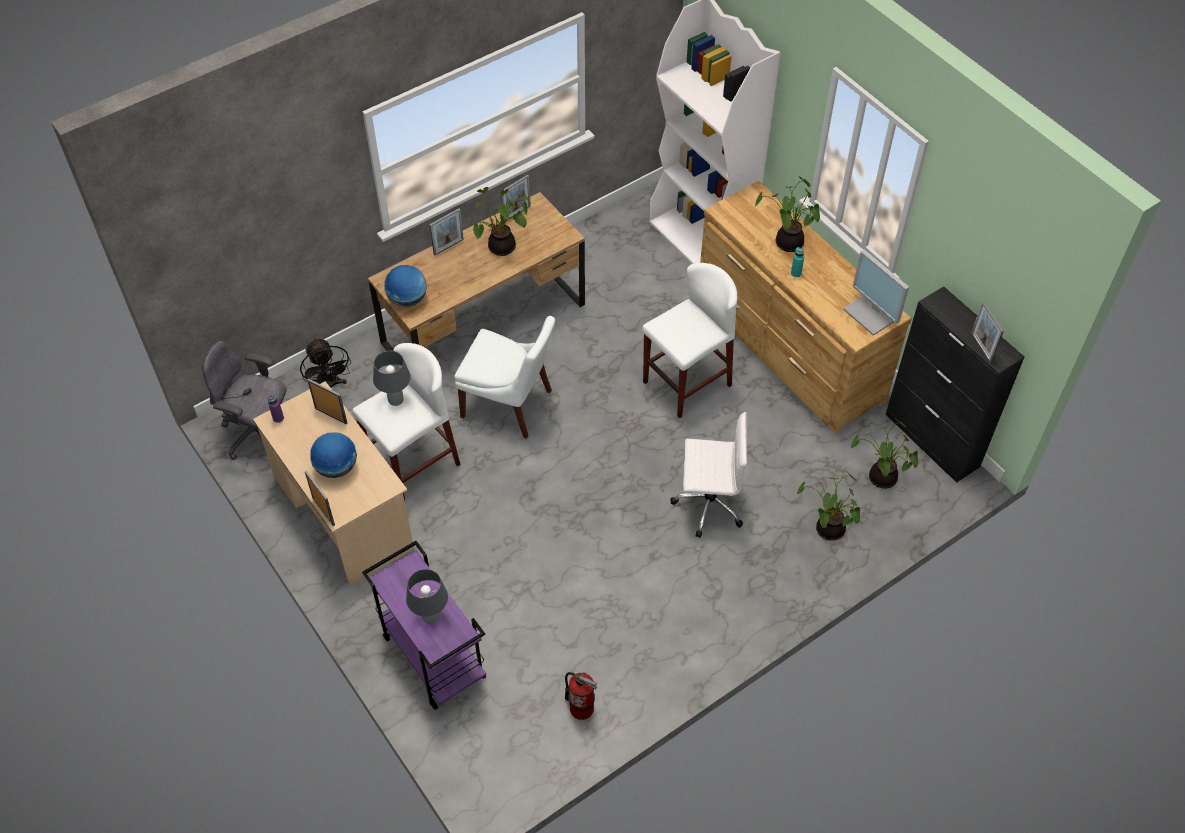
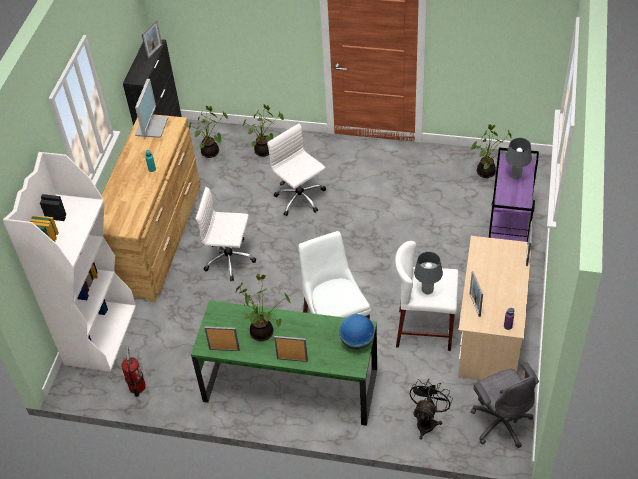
camera: 130 degrees left, 5 degrees down
globe [310,432,357,478] -> none
brown desk [368,192,585,366] -> green desk [191,300,377,426]
fire extinguisher [565,672,597,720] -> fire extinguisher moved to [121,346,146,397]
white stool [642,263,737,418] -> white office chair [195,187,256,281]
potted plant [755,176,820,252] -> potted plant moved to [471,124,512,178]

